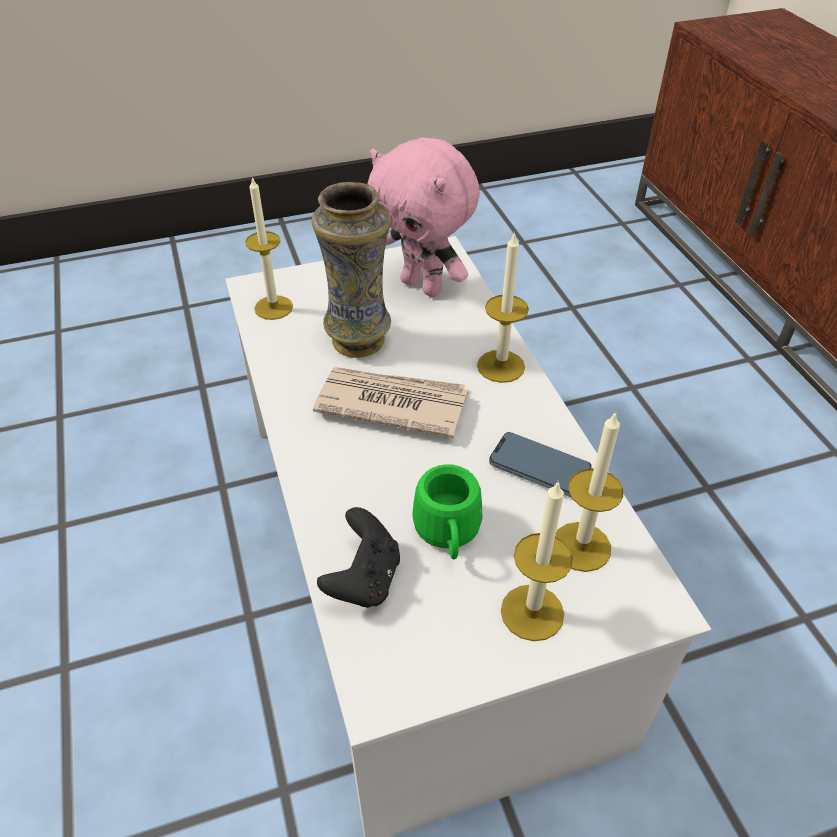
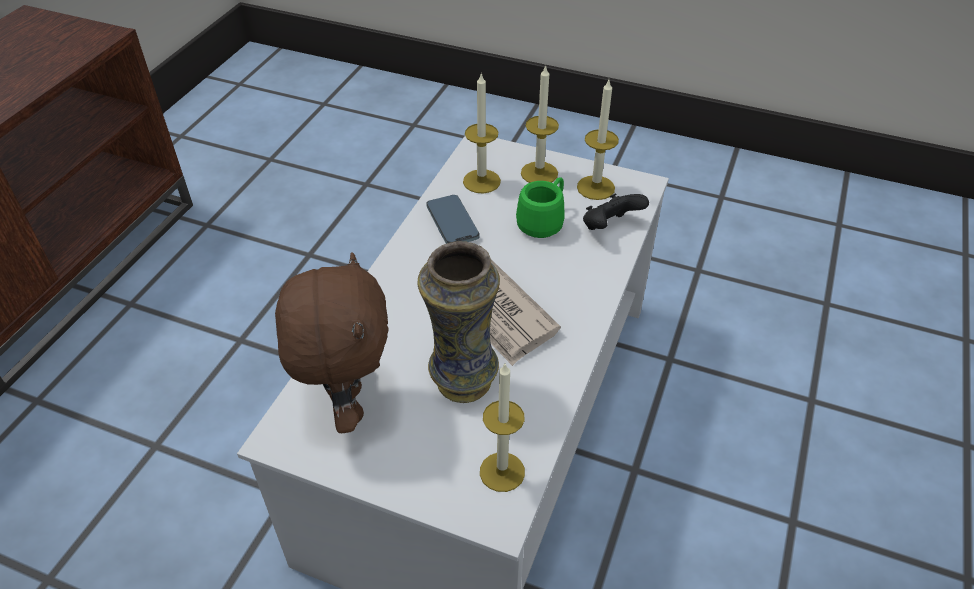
camera: 140 degrees left, 0 degrees up
pink plush toy [368,137,480,297] -> brown plush toy [275,252,389,433]
candle [477,232,529,383] -> candle moved to [577,80,619,200]

